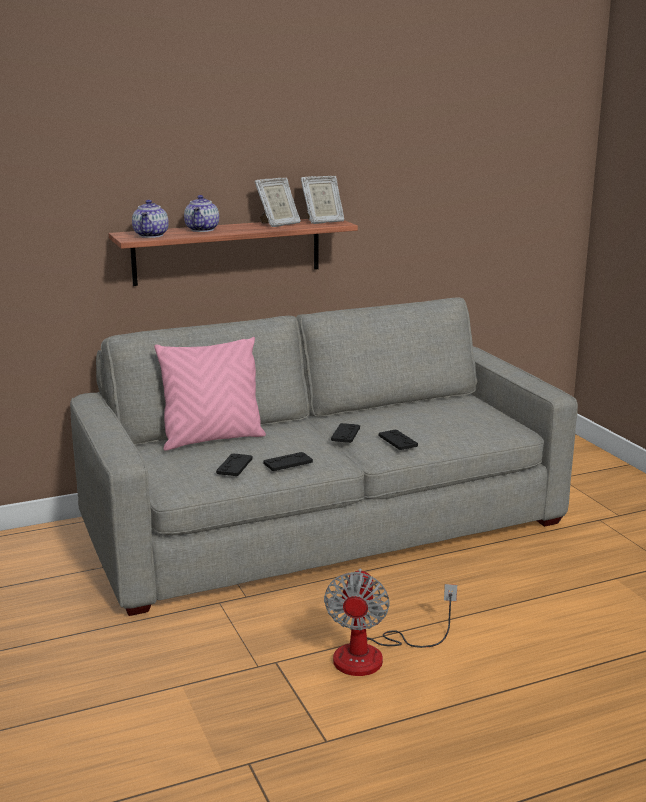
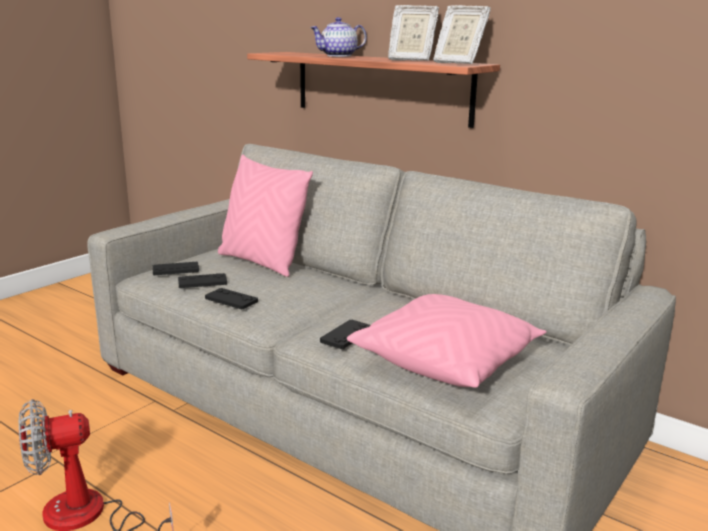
camera: 60 degrees right, 0 degrees up
teapot [132,200,169,238] -> none
black game controller [331,423,360,443] -> black game controller moved to [153,262,199,275]
none -> pink pillow [347,294,547,388]

